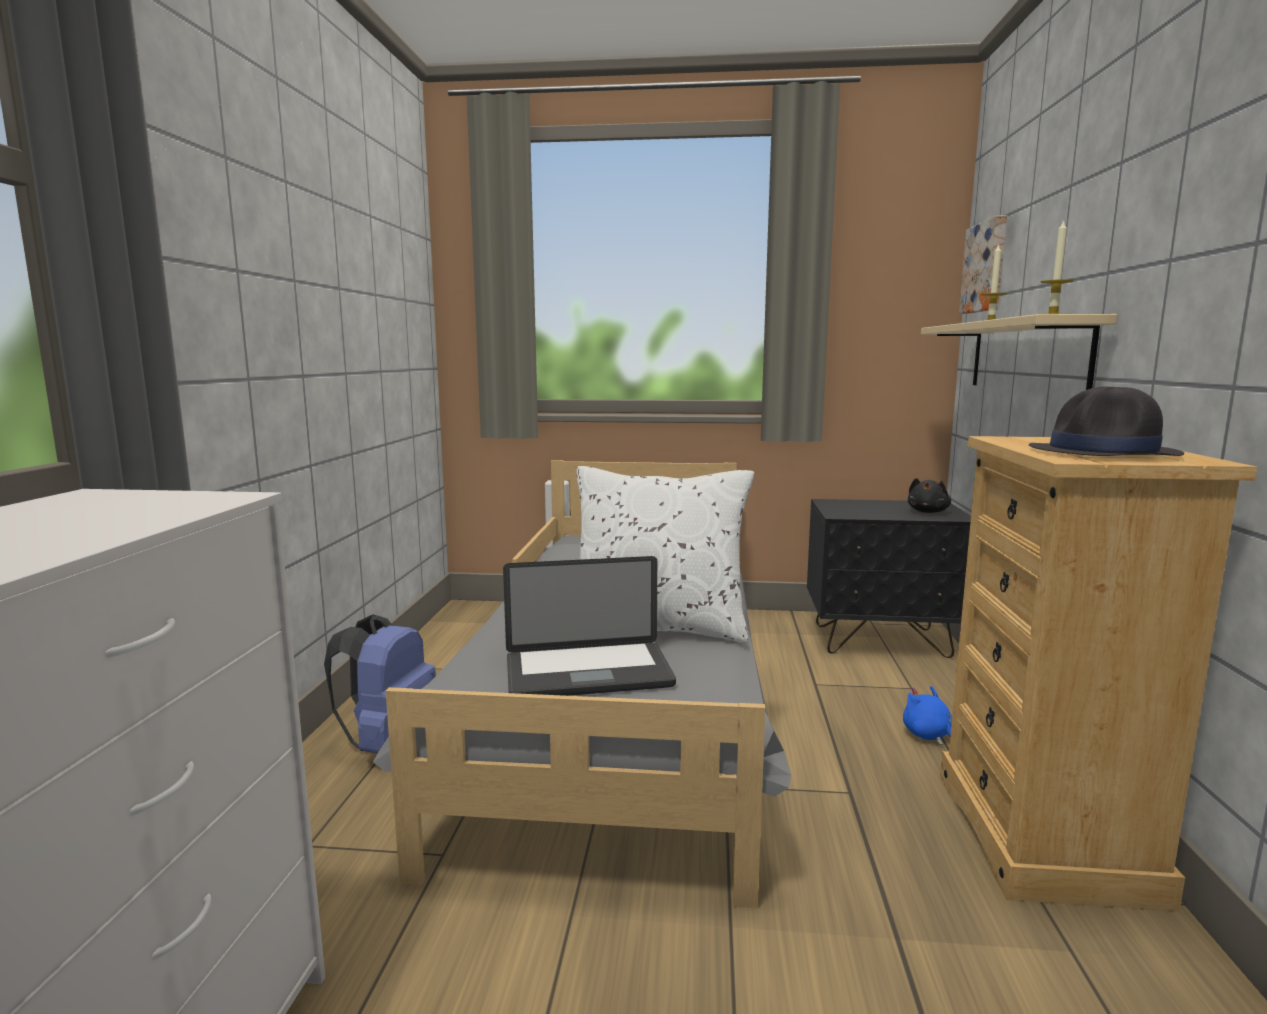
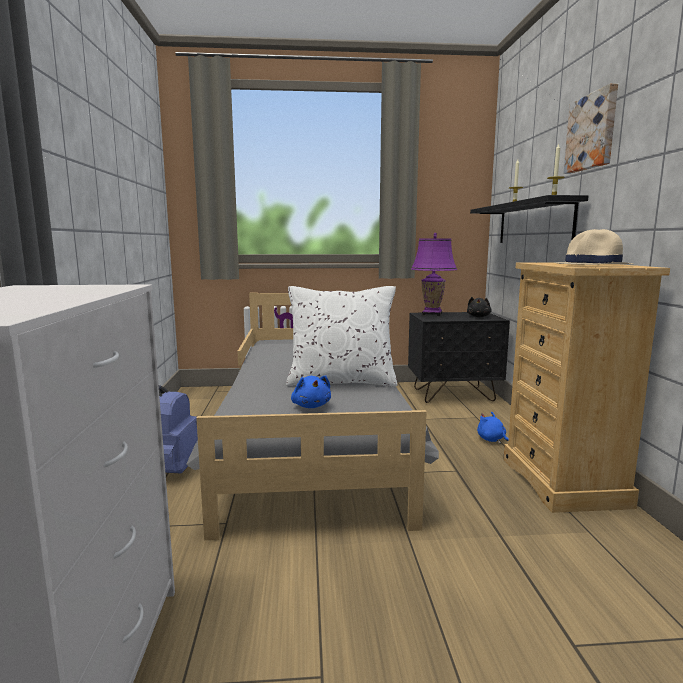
camera: 10 degrees left, 0 degrees up
laptop [503,556,676,696] -> blue plush toy [291,376,331,408]
beige shelf [921,314,1117,390] -> black shelf [470,195,589,243]
picture [959,215,1007,314] -> picture moved to [564,83,618,174]
black hat [1029,386,1184,456] -> beige hat [554,229,634,265]
none -> purple table lamp [411,233,457,316]

